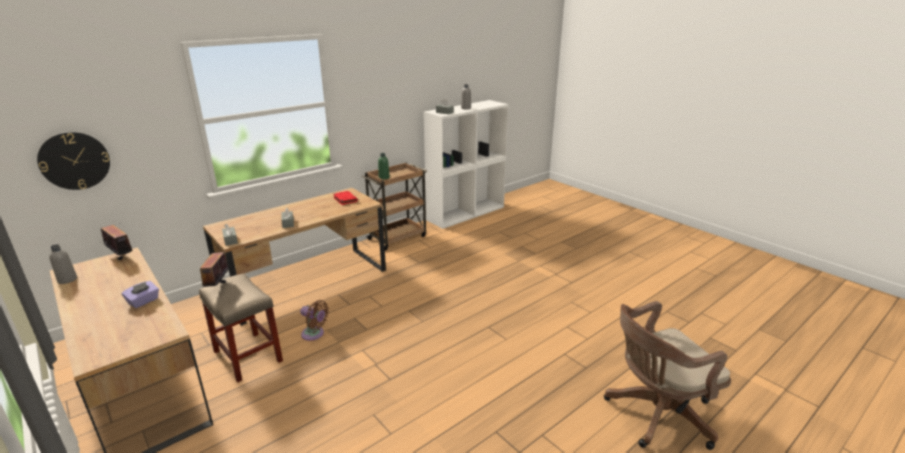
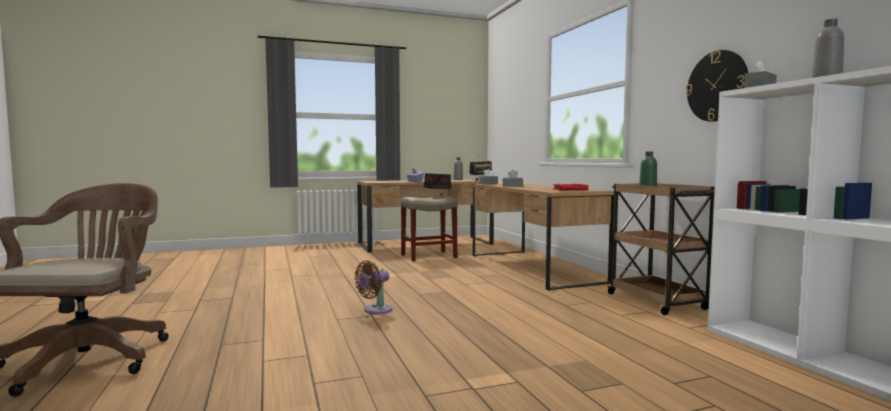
camera: 110 degrees right, 20 degrees down
wall clock [37,132,110,190] -> wall clock moved to [686,50,748,122]
brown fan [300,300,329,341] -> brown fan moved to [354,261,393,314]

